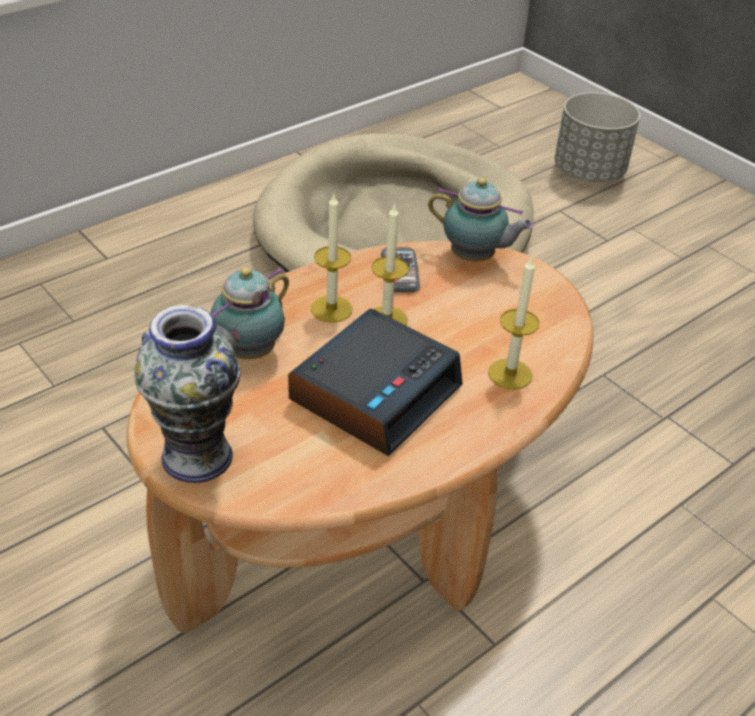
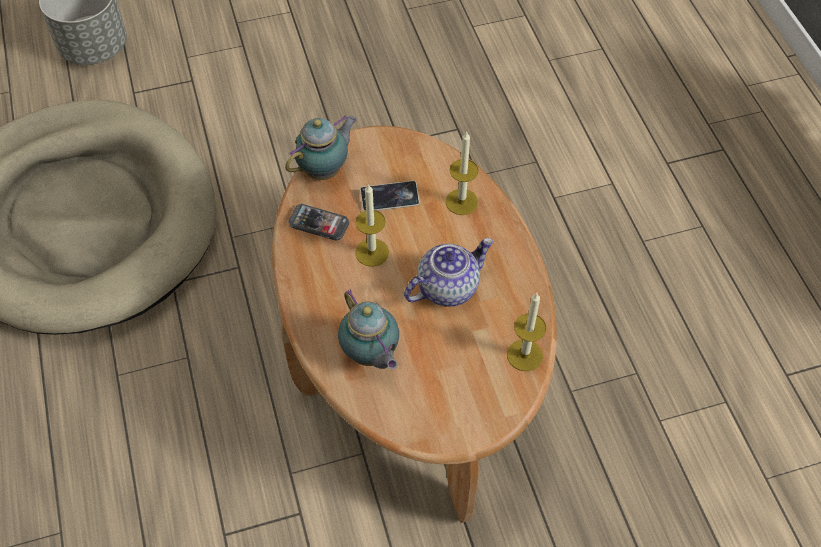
camera: 65 degrees left, 15 degrees up
vase [135,305,241,483] -> none
alarm clock [288,309,463,456] -> teapot [404,238,494,307]
candle [311,194,353,323] -> candle moved to [507,293,546,371]
none -> phone [360,181,420,211]

